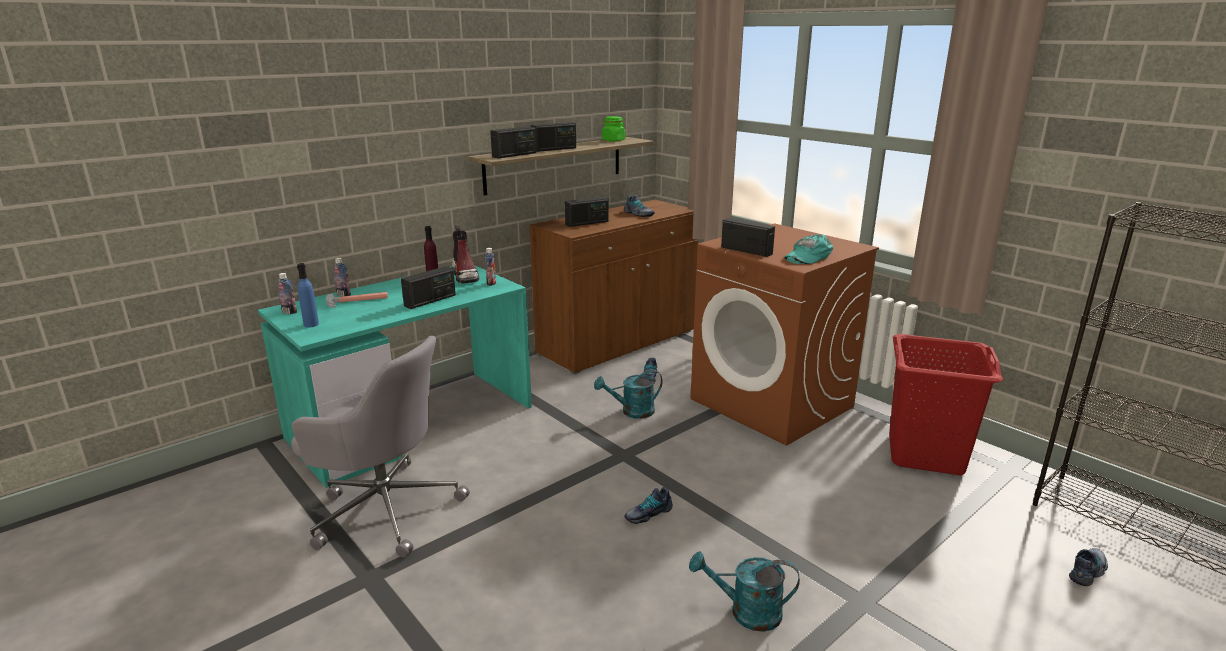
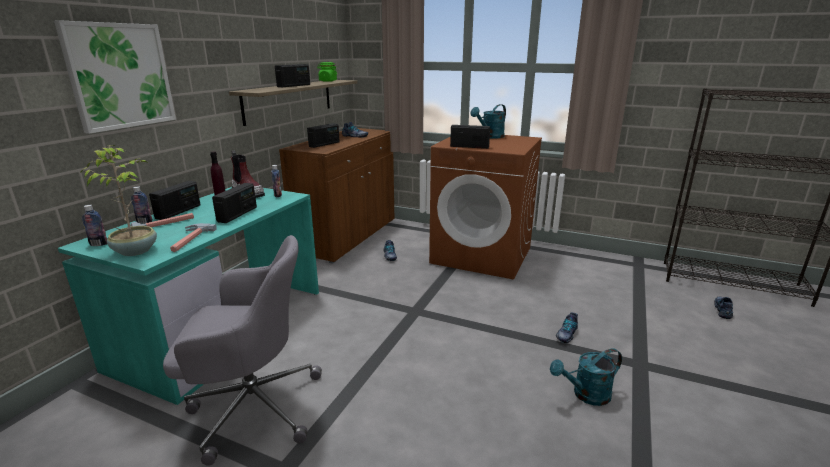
camera: 25 degrees left, 0 degrees up
blue bottle [297,263,319,328] -> potted plant [81,145,157,256]
radio [490,126,536,158] -> radio moved to [149,181,200,220]
turquoise watering can [594,370,663,419] -> turquoise watering can moved to [470,104,506,139]
shoe [625,487,673,524] -> shoe moved to [556,312,578,343]
turquoise cap [784,234,833,264] -> none
red laundry basket [889,334,1003,475] -> none
none -> picture [54,20,176,134]
none -> hammer [170,223,217,252]

